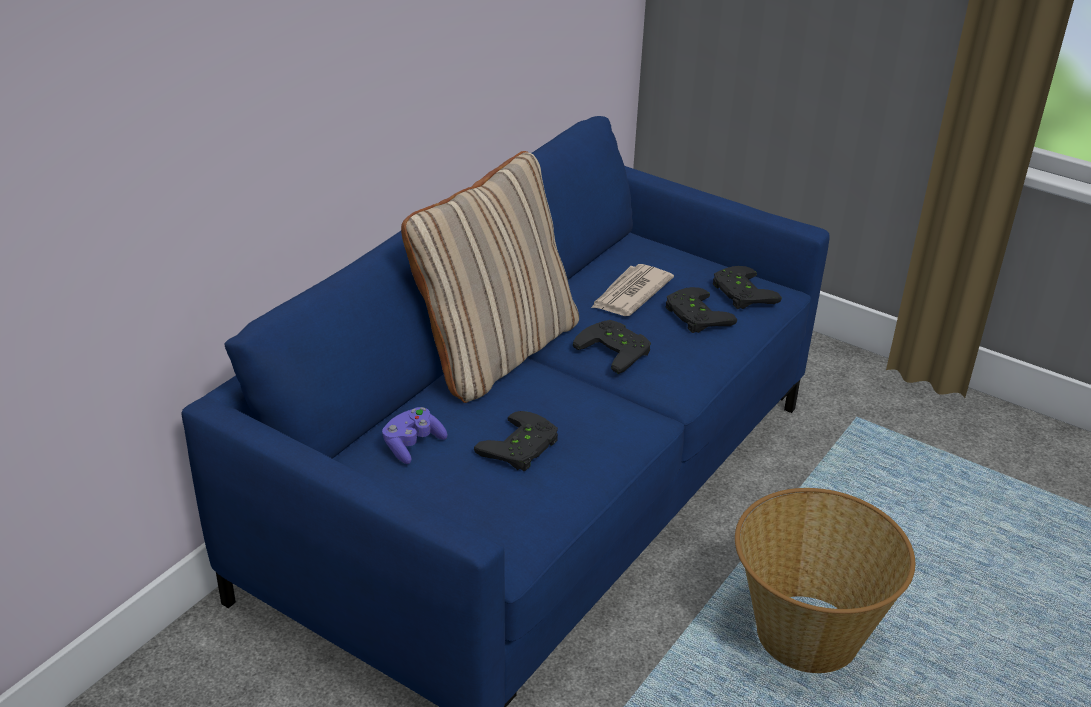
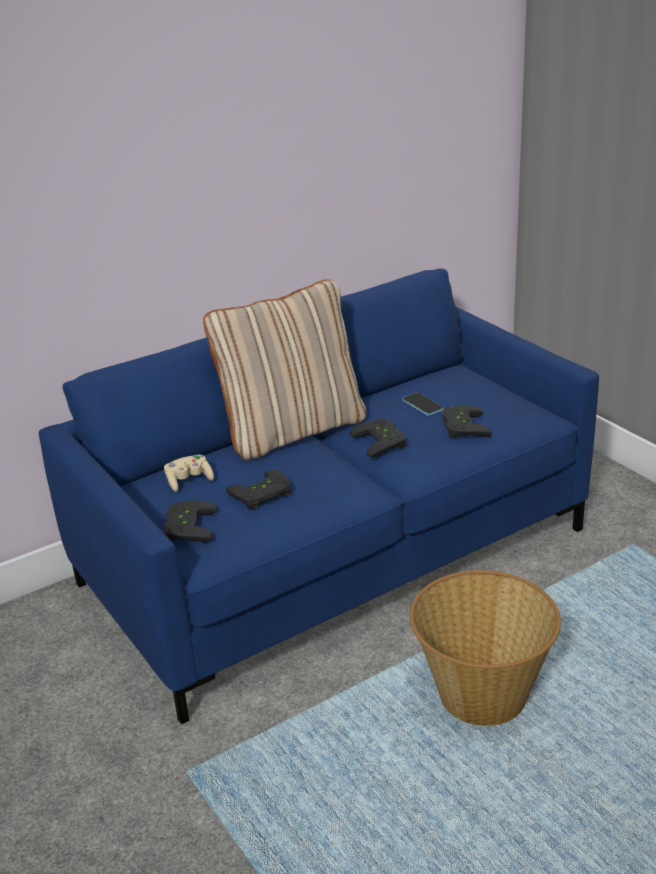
camera: 25 degrees right, 5 degrees down
purple game controller [382,407,447,464] -> beige game controller [164,455,214,492]
newspaper [591,264,674,316] -> phone [402,393,443,416]
black game controller [713,266,782,309] -> black game controller moved to [163,500,217,542]

